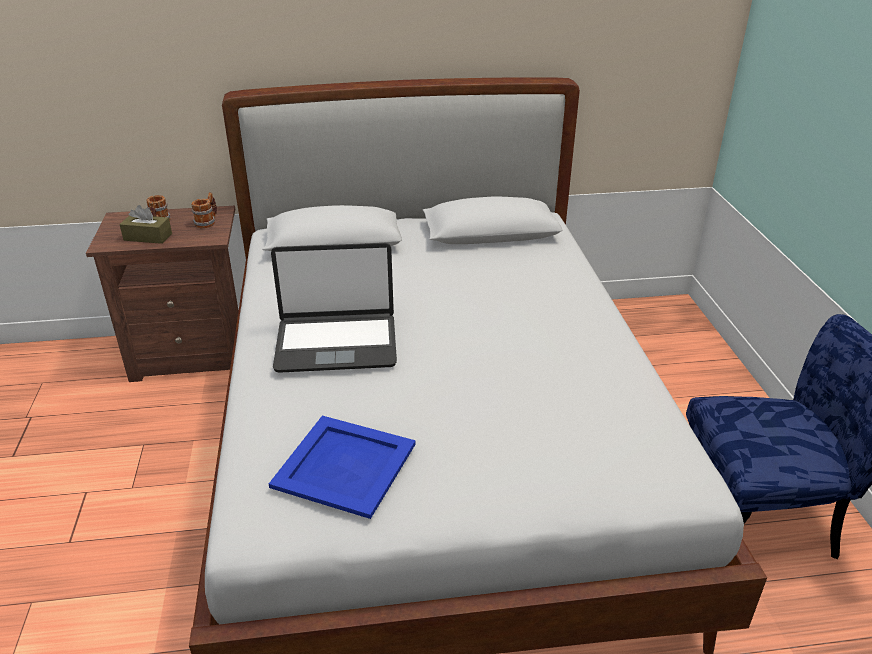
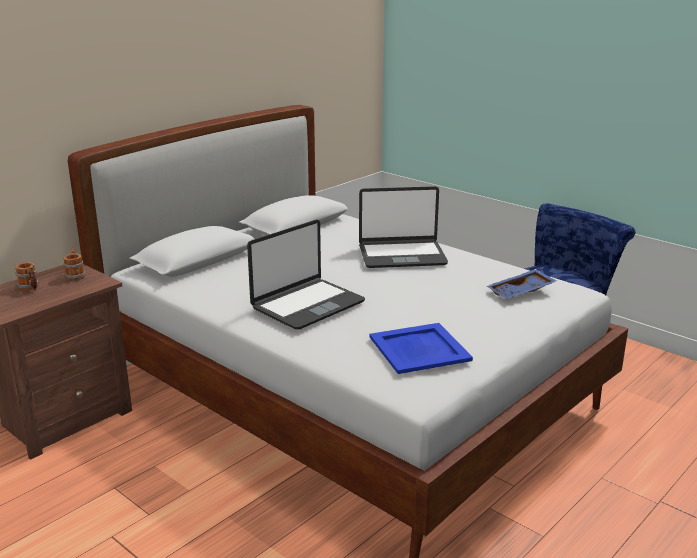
camera: 40 degrees left, 10 degrees down
brown tissue box [119,205,172,244] -> none
none -> laptop [359,186,448,268]
none -> blue tray [487,269,556,299]

